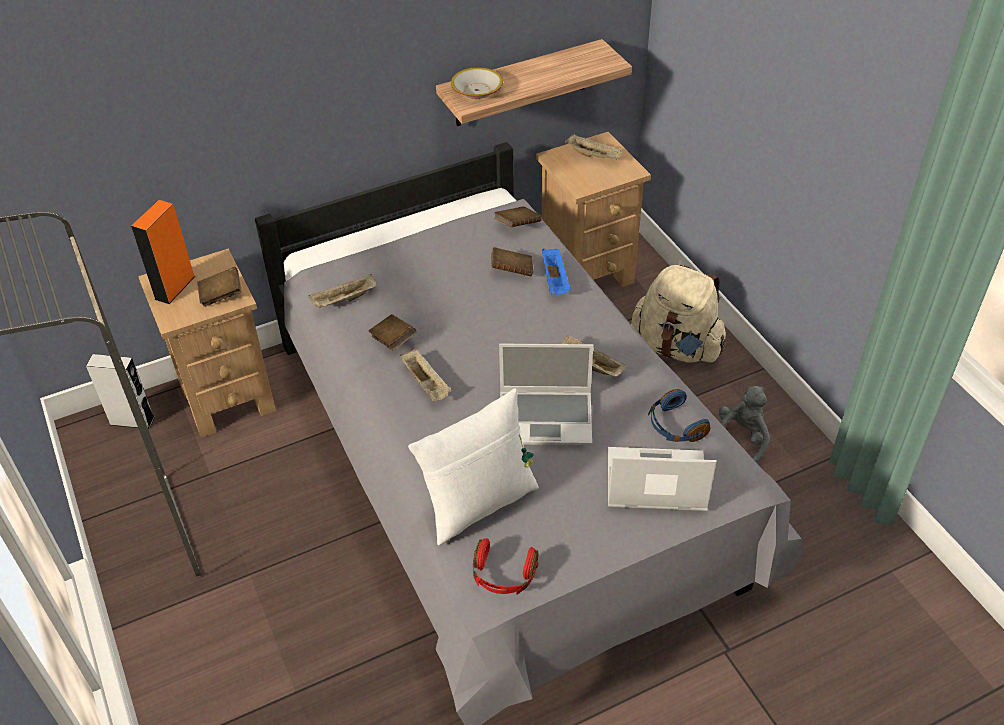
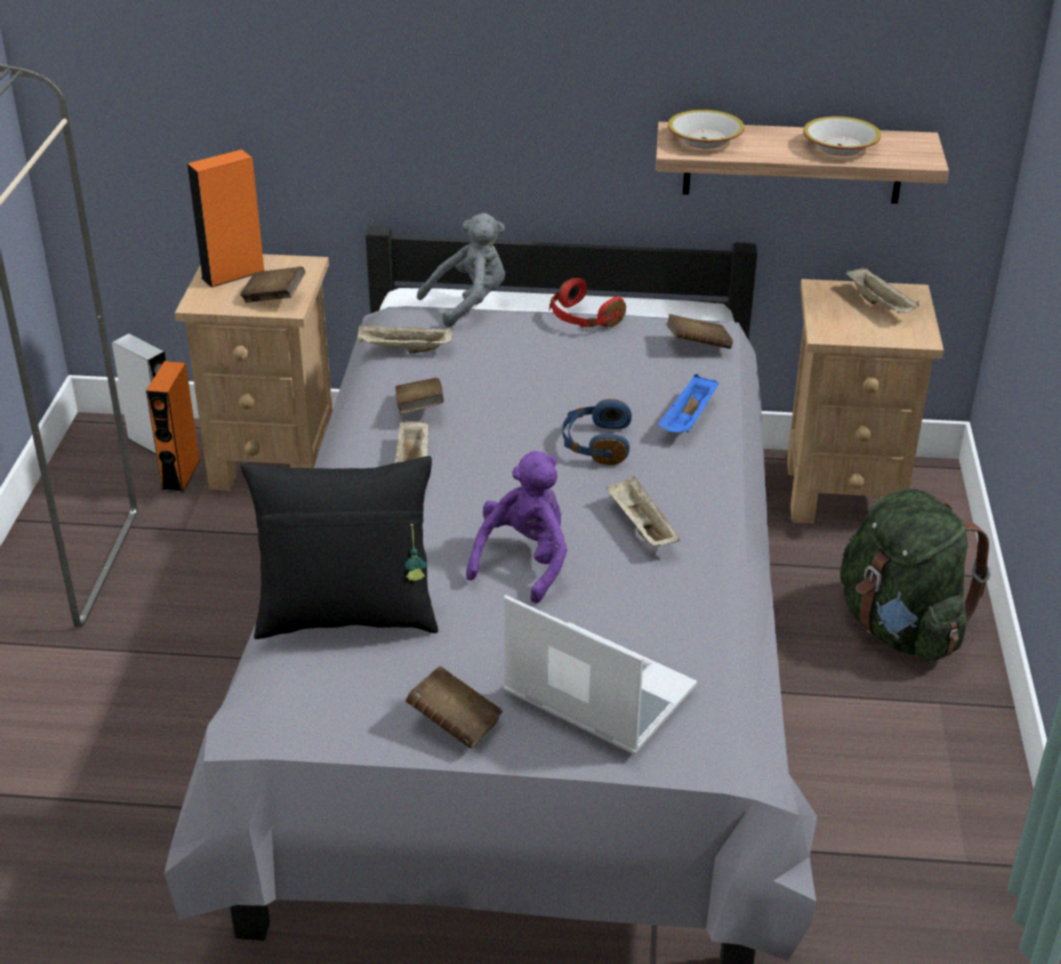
camera: 30 degrees right, 10 degrees down
white pillow [408,388,539,545] -> black pillow [240,456,438,639]
red headphones [473,538,538,595] -> red headphones moved to [549,278,626,327]
brown book [491,247,533,277] -> brown book moved to [406,666,503,748]
laptop [499,344,593,446] -> purple plush toy [466,451,567,603]
beige backpack [631,265,727,363] -> green backpack [840,489,991,662]
blue headphones [648,389,711,442] -> blue headphones moved to [562,399,632,465]
grey plush toy [719,386,770,463] -> grey plush toy moved to [417,213,505,327]
none -> orange speaker [146,361,200,493]
none -> bowl [803,116,881,156]

